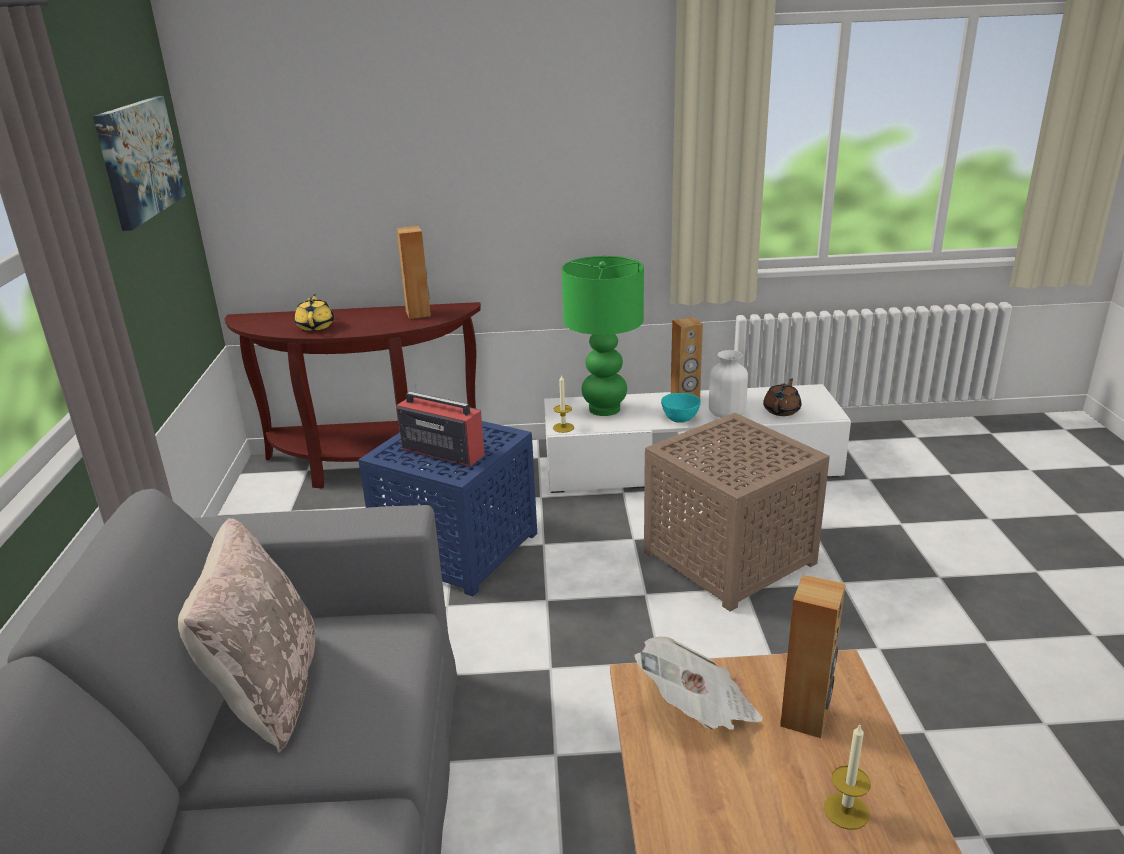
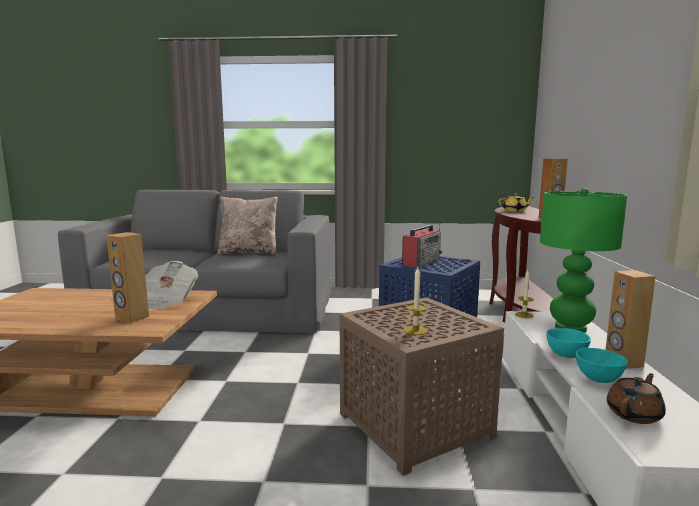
camera: 95 degrees right, 15 degrees down
picture [93,96,186,231] -> none
white vase [709,350,748,418] -> turquoise bowl [576,348,628,383]
brown teapot [763,378,801,416] -> brown teapot turned 75 degrees counterclockwise [607,373,666,424]
candle [824,724,871,830] -> candle moved to [404,267,428,335]

